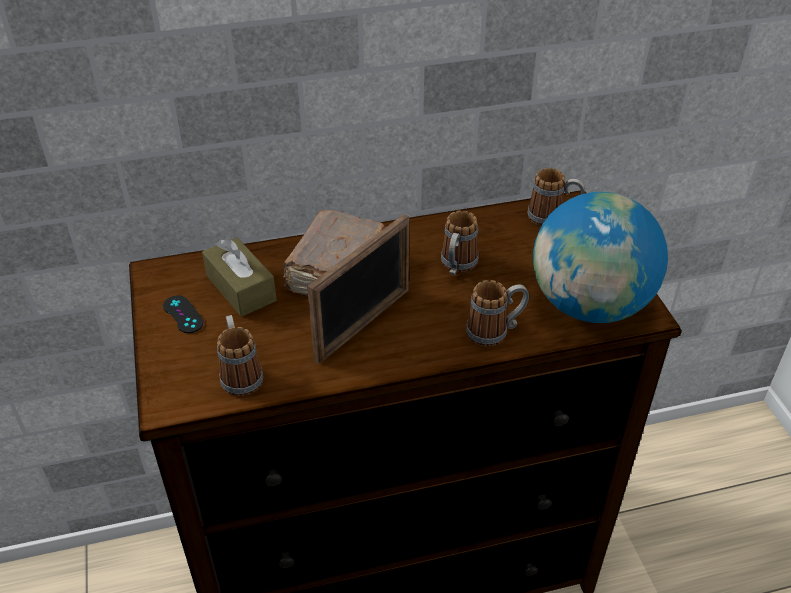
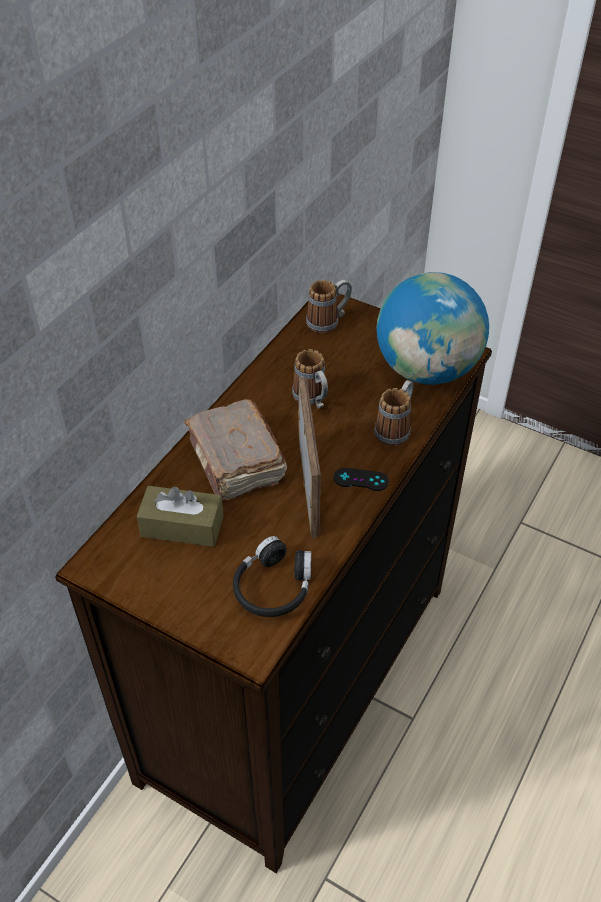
camera: 45 degrees left, 5 degrees up
black game controller [163,296,204,333] -> black game controller moved to [334,468,389,491]
mug [217,315,263,396] -> black headphones [233,536,312,617]

